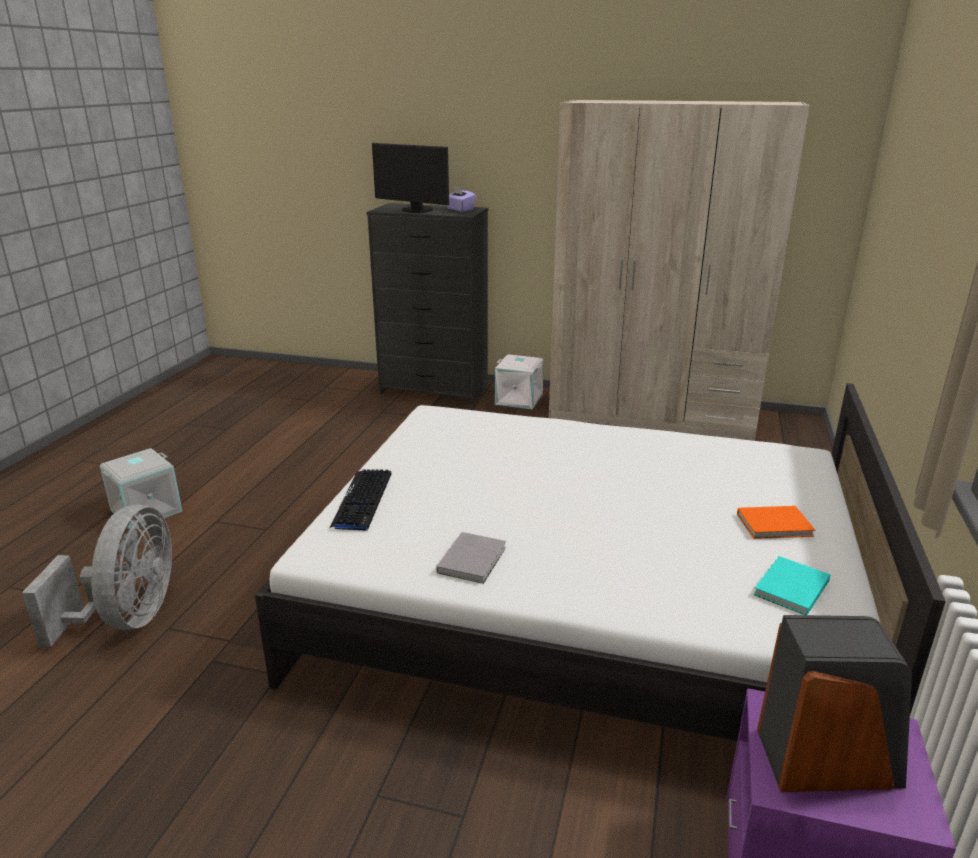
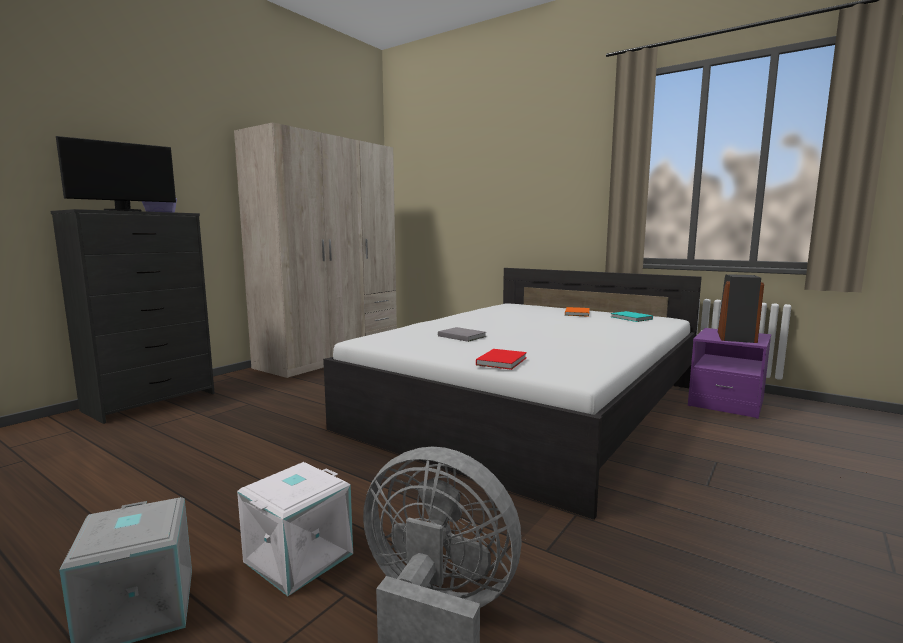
camera: 70 degrees left, 15 degrees down
keyboard [329,469,392,530] -> red book [476,349,527,370]
grey book [436,532,506,584] -> grey book moved to [438,327,486,342]
white storage box [495,354,544,409] -> white storage box moved to [237,462,353,596]

